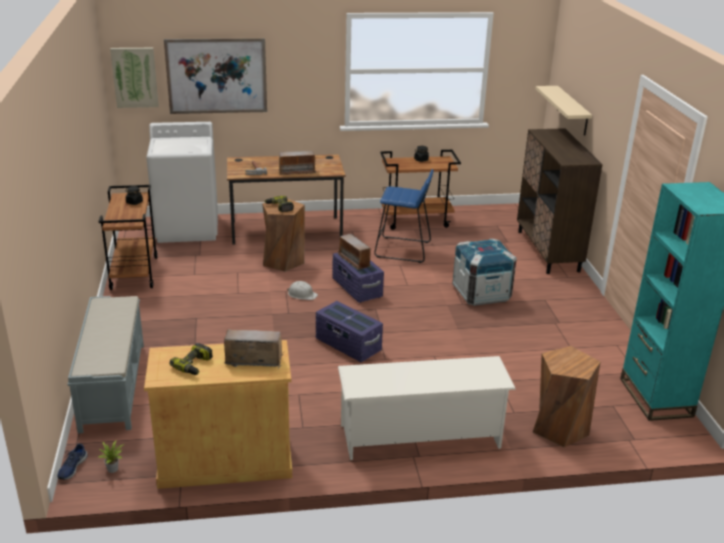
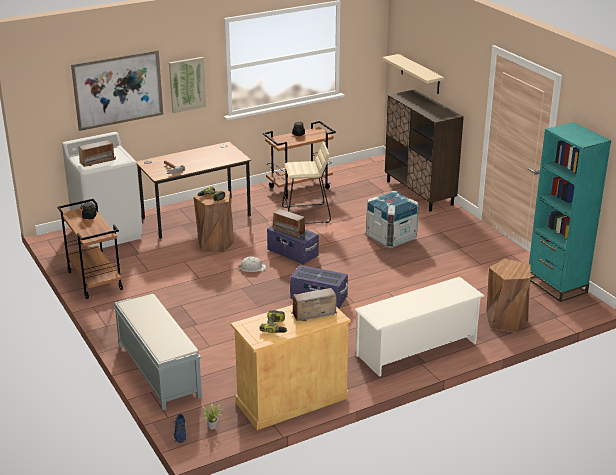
camera: 20 degrees left, 0 degrees up
picture [110,48,159,108] -> picture moved to [169,57,206,113]
radio [279,151,316,175] -> radio moved to [78,140,116,167]
blue stool [374,169,434,263] -> beige stool [282,142,331,224]

